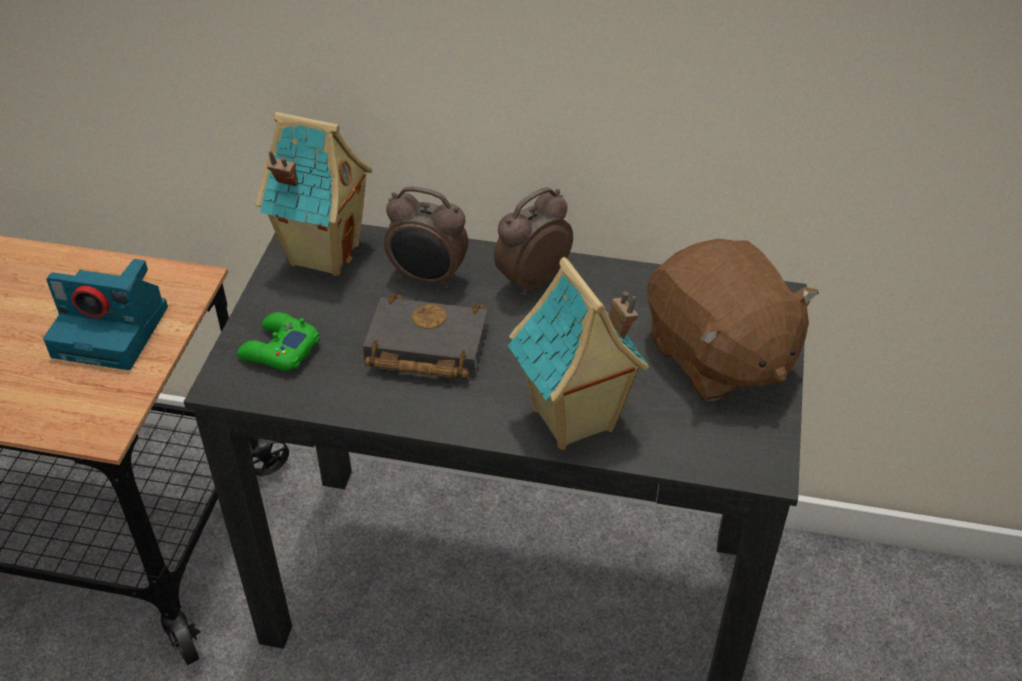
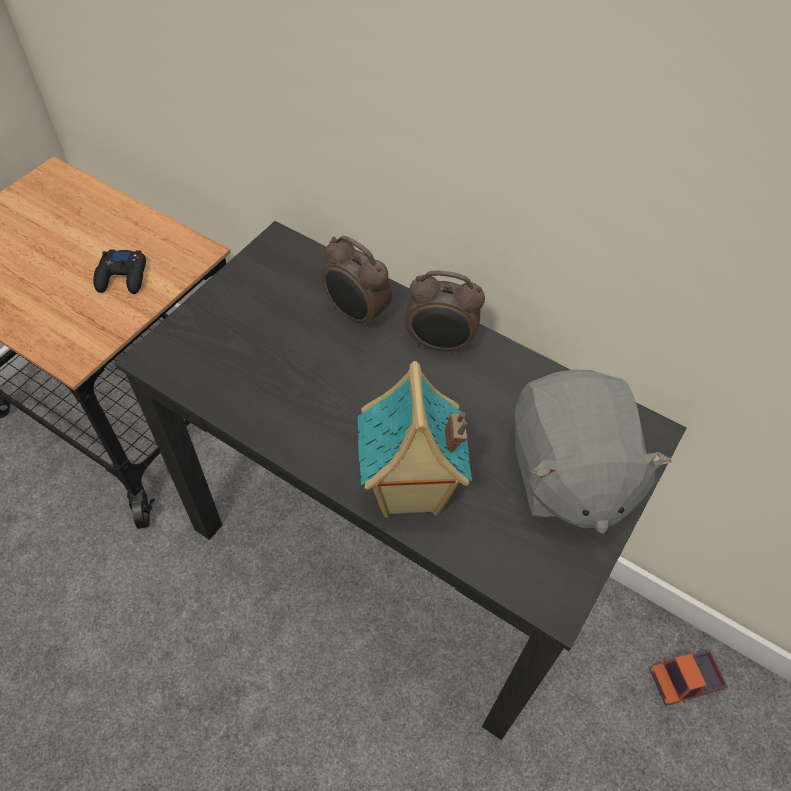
camera: 20 degrees right, 10 degrees up
camera [43,259,168,370] -> black game controller [93,249,146,294]
green game controller [237,312,320,371] -> none
toy house [256,112,372,276] -> none
black book [363,294,488,378] -> none
alarm clock [494,187,573,296] -> alarm clock turned 150 degrees counterclockwise [405,270,485,354]
brown plush toy [647,239,819,401] -> grey plush toy [515,370,671,533]
none -> toy truck [649,651,728,706]

